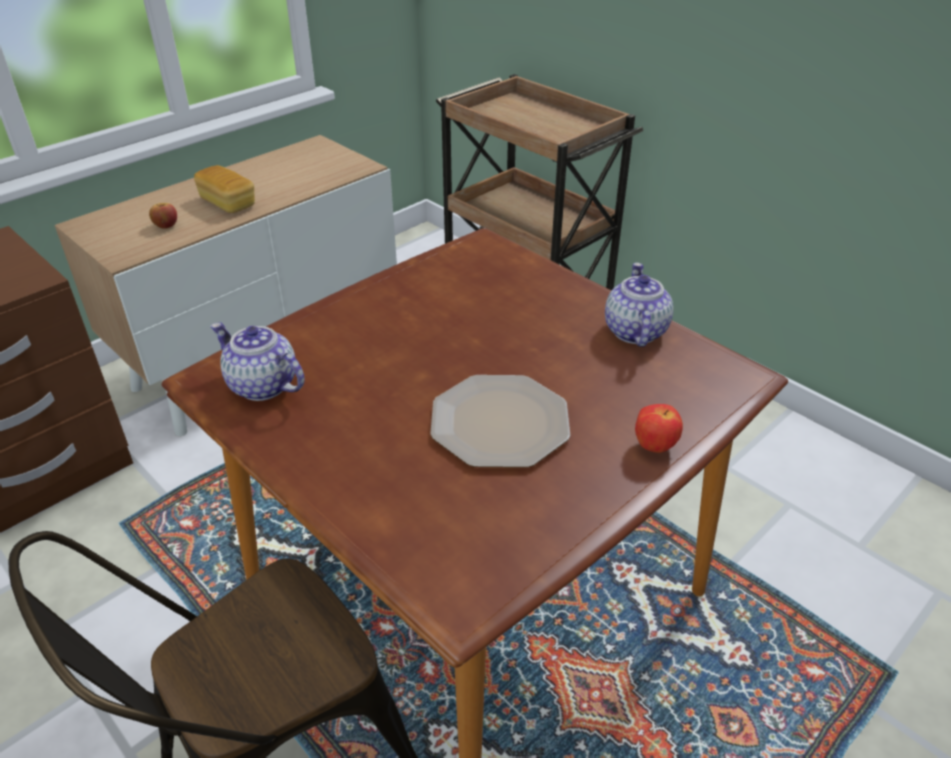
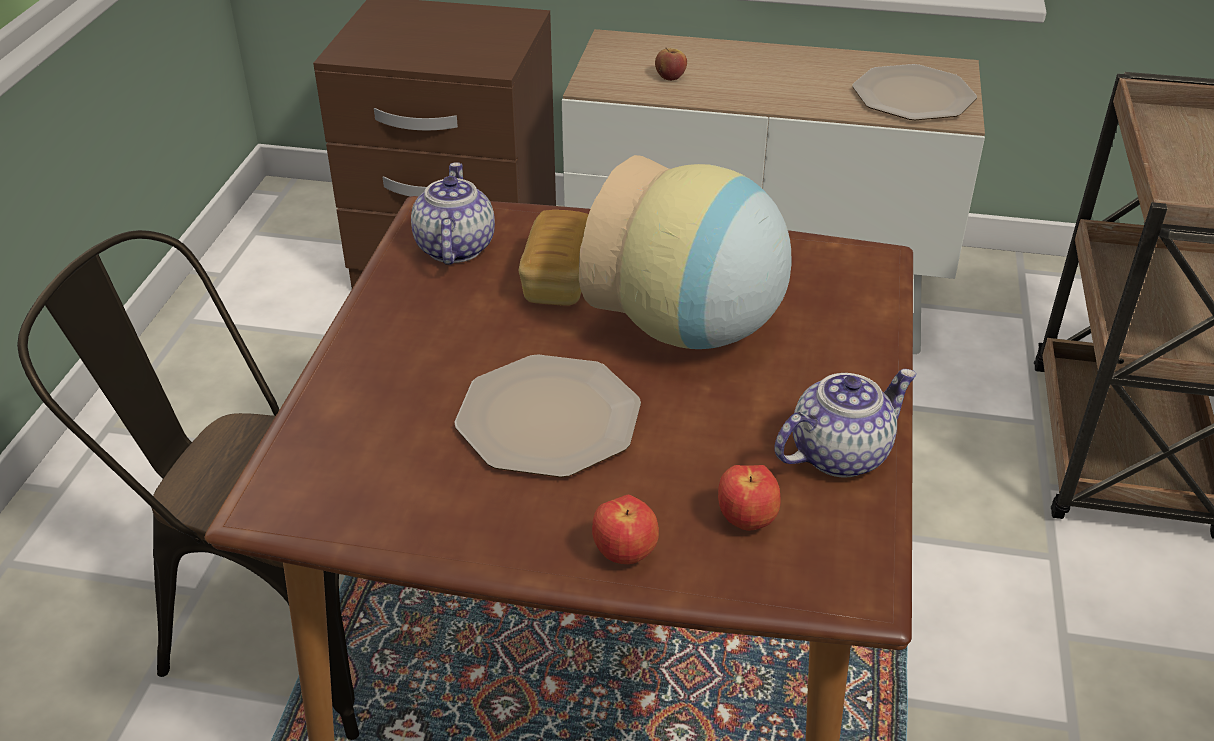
camera: 55 degrees right, 0 degrees up
bread [194,165,255,213] -> bread moved to [519,210,589,306]
none -> vase [579,155,792,349]
none -> apple [718,465,781,531]
none -> plate [852,64,977,120]

